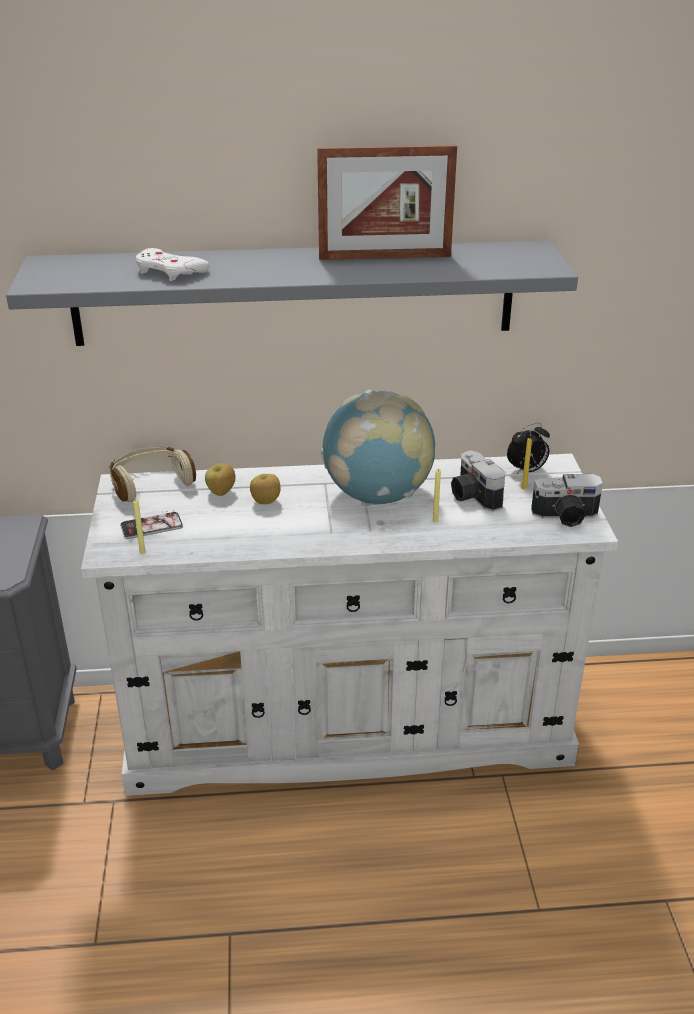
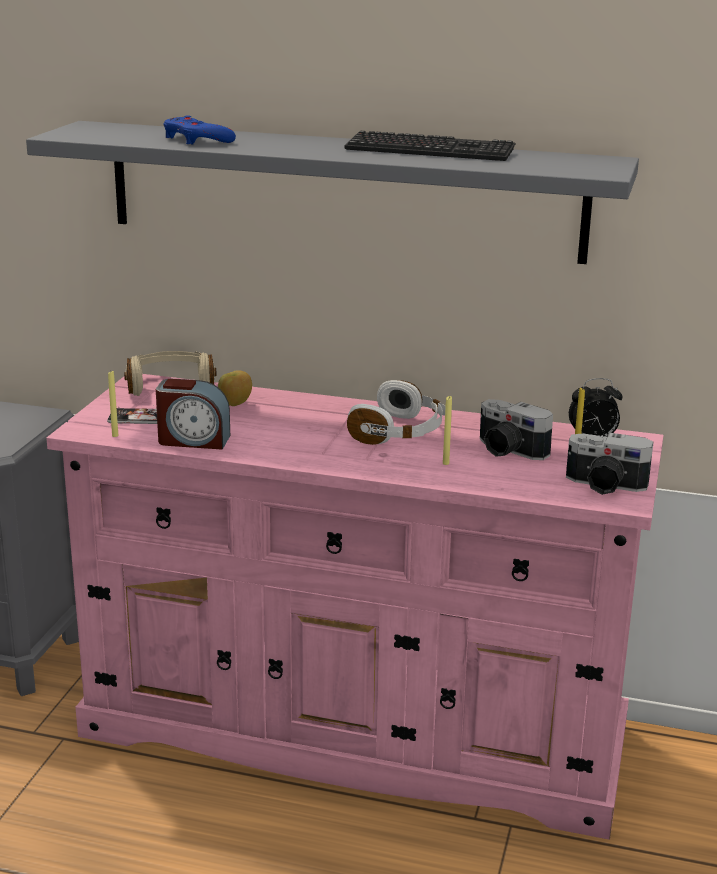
camera: 20 degrees right, 10 degrees down
white dresser [81,454,618,796] -> pink dresser [46,374,663,840]
white game controller [136,248,210,281] -> blue game controller [163,115,236,145]
apple [250,474,280,504] -> none
picture frame [317,145,457,260] -> keyboard [345,131,516,161]
globe [321,389,435,505] -> white headphones [347,380,446,445]
camera [451,450,505,511] -> camera turned 45 degrees counterclockwise [480,399,553,460]
none -> alarm clock [156,379,230,450]

